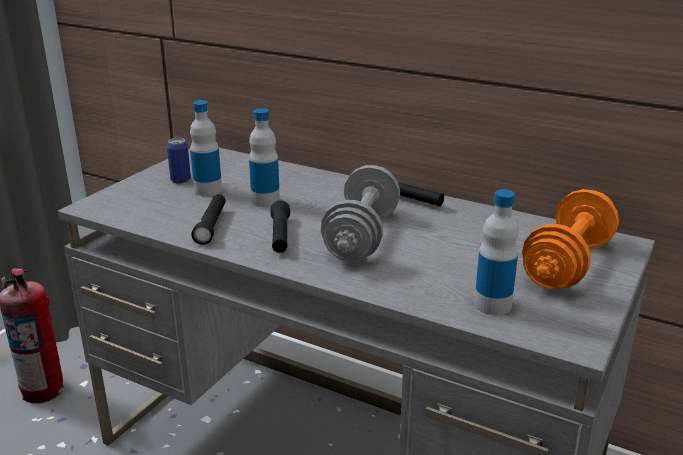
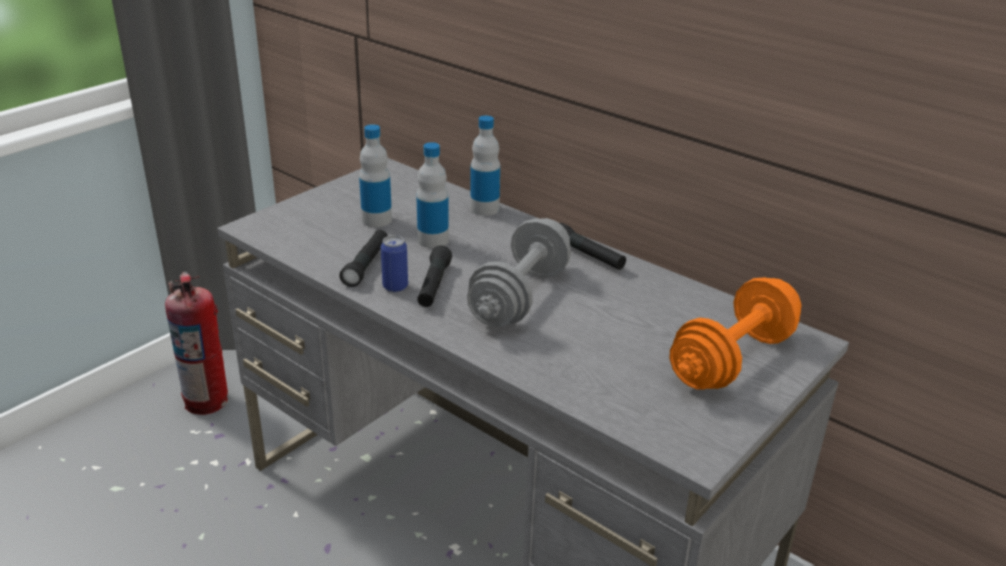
camera: 10 degrees right, 5 degrees up
can [167,138,191,184] -> can moved to [381,235,408,292]
bottle [474,189,519,315] -> bottle moved to [470,116,500,216]

